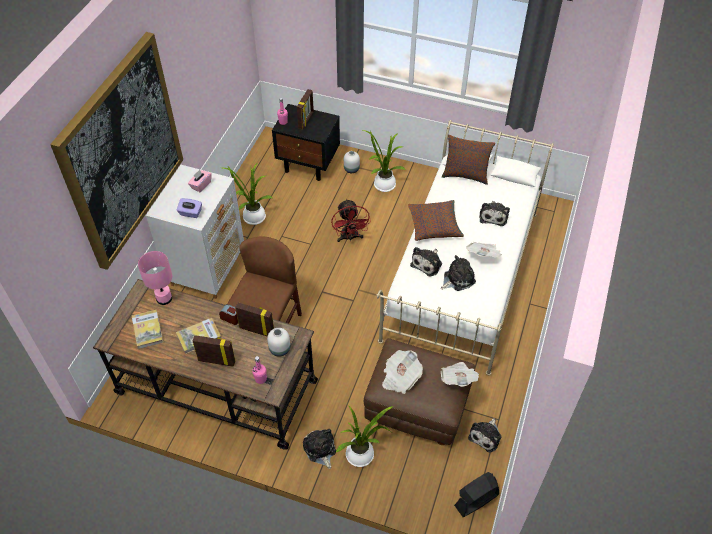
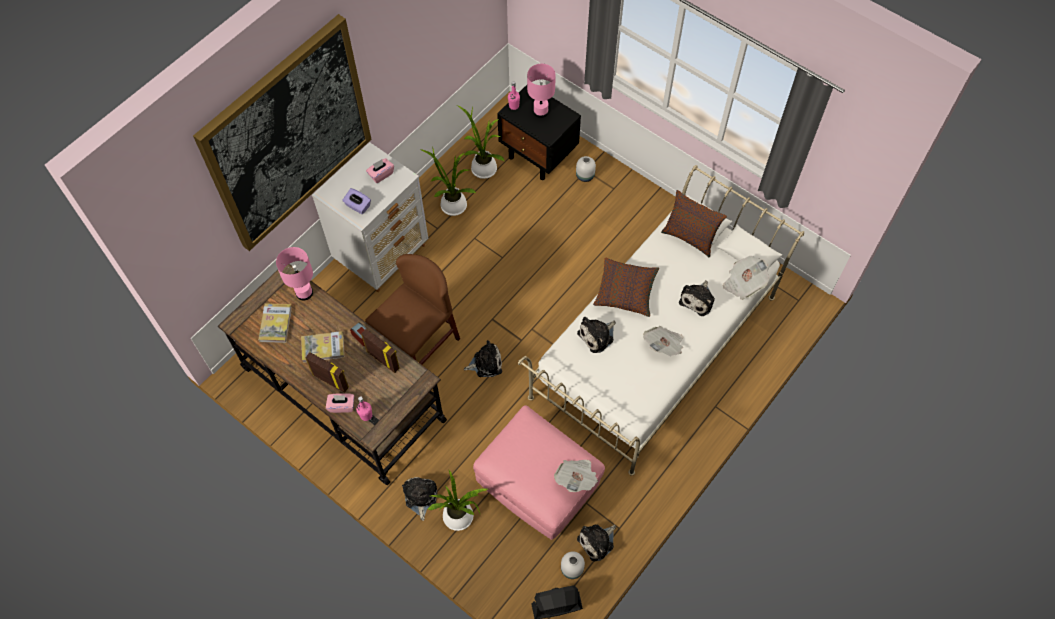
camera: 20 degrees right, 10 degrees up
white vase [267,328,290,357] -> white vase moved to [561,551,585,579]
picture frame [297,89,314,129] -> pink table lamp [527,64,556,118]
red fan [331,199,371,242] -> none
potted plant [363,130,405,192] -> potted plant moved to [457,105,505,179]
brown ottoman [364,338,475,445] -> pink ottoman [473,405,605,540]
newspaper [382,350,423,394] -> newspaper moved to [723,256,769,300]
plush toy [441,255,476,291] -> plush toy moved to [464,340,502,377]
none -> pink tissue box [326,393,354,413]

